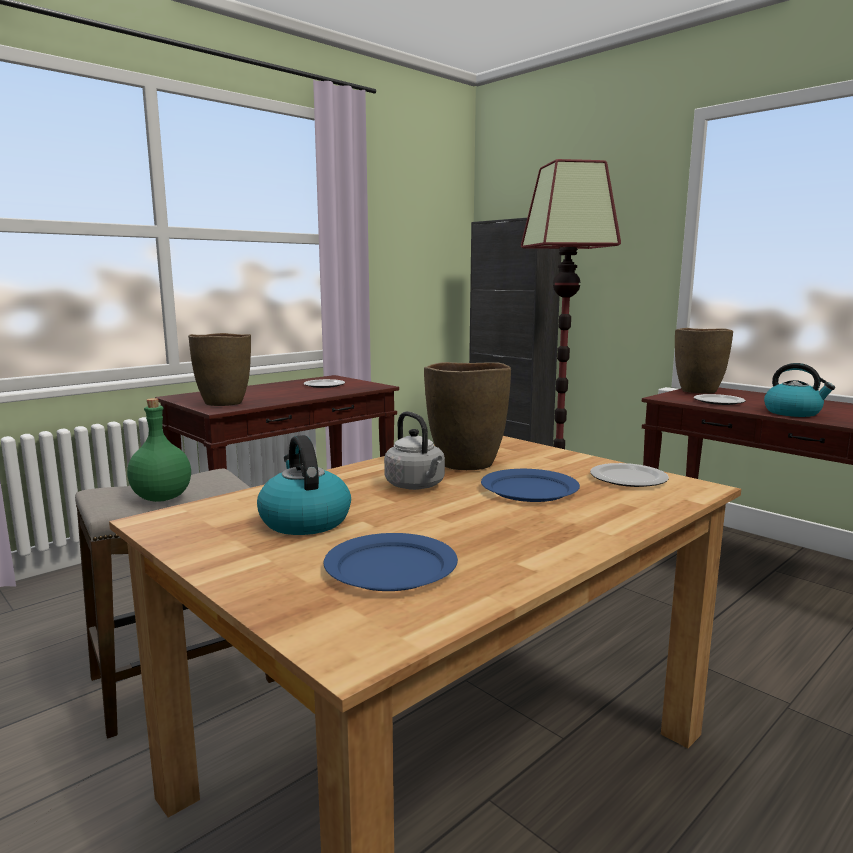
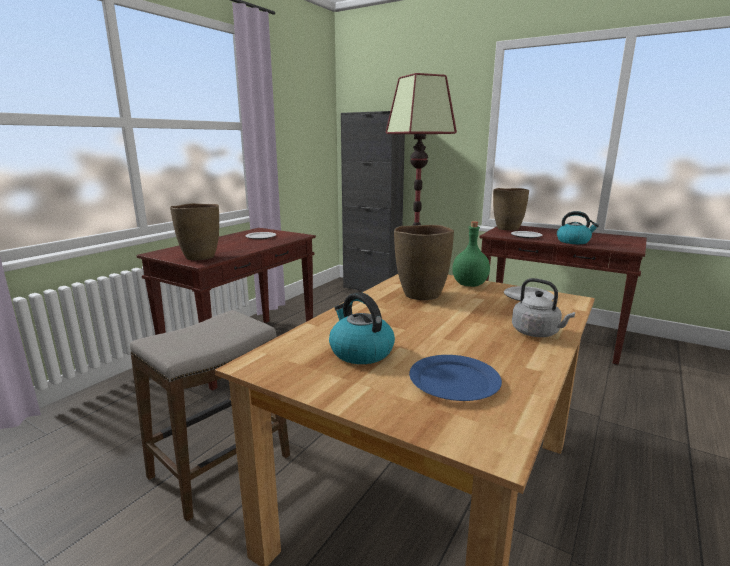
camera: 15 degrees left, 5 degrees up
green bottle [127,398,191,502] -> green bottle moved to [452,221,490,287]
grey kettle [384,411,445,490] -> grey kettle moved to [512,278,575,337]
blue plate [481,469,580,502] -> none

